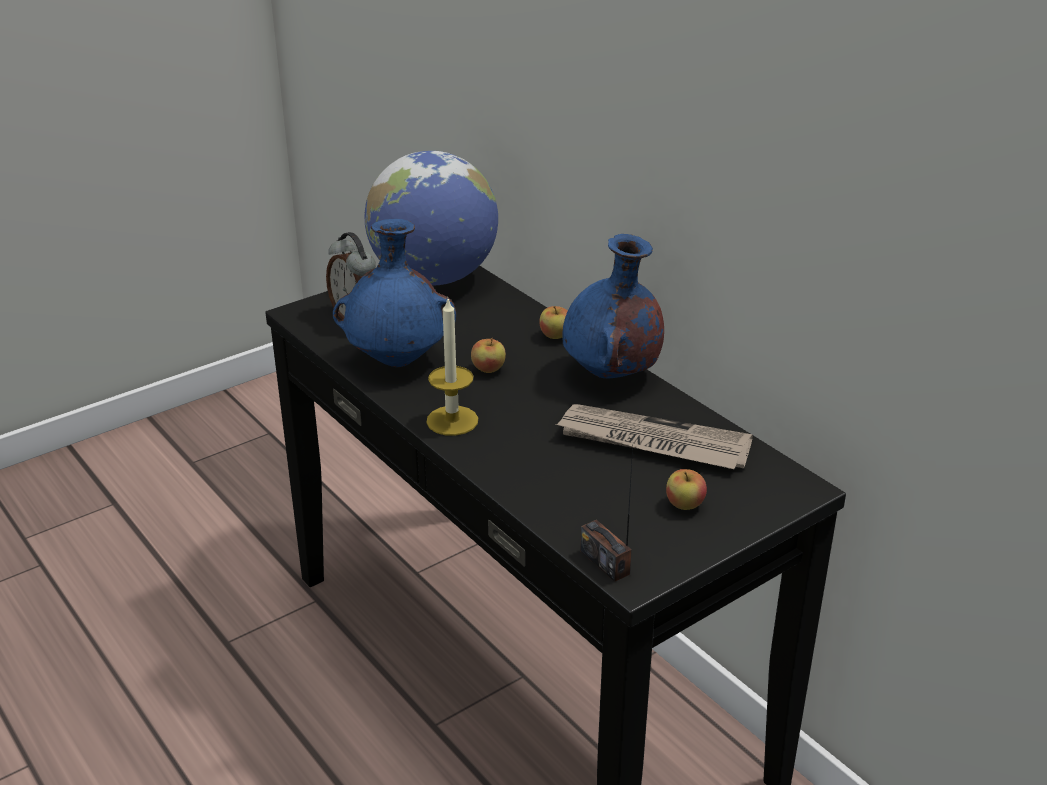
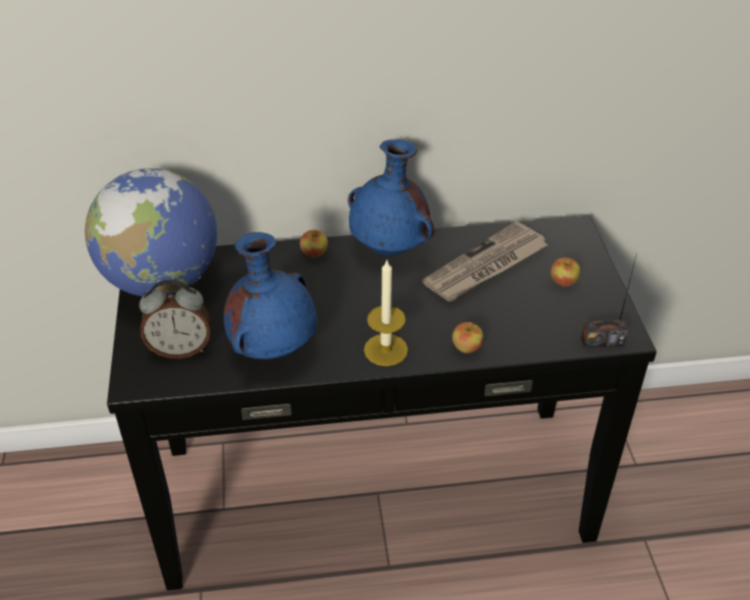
camera: 60 degrees left, 10 degrees up
apple [471,338,506,373] -> apple moved to [452,322,483,353]

